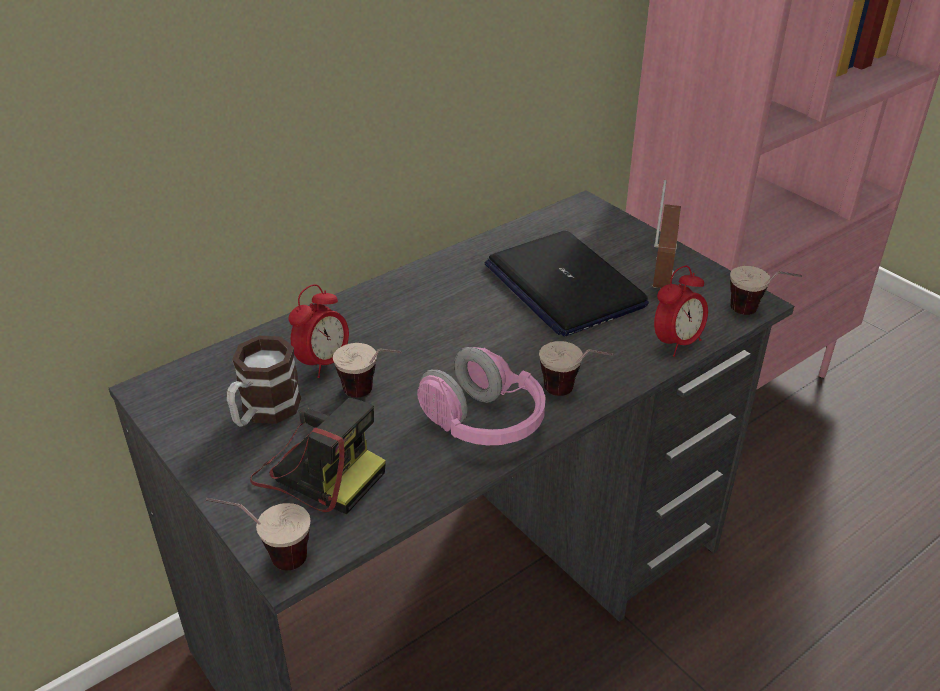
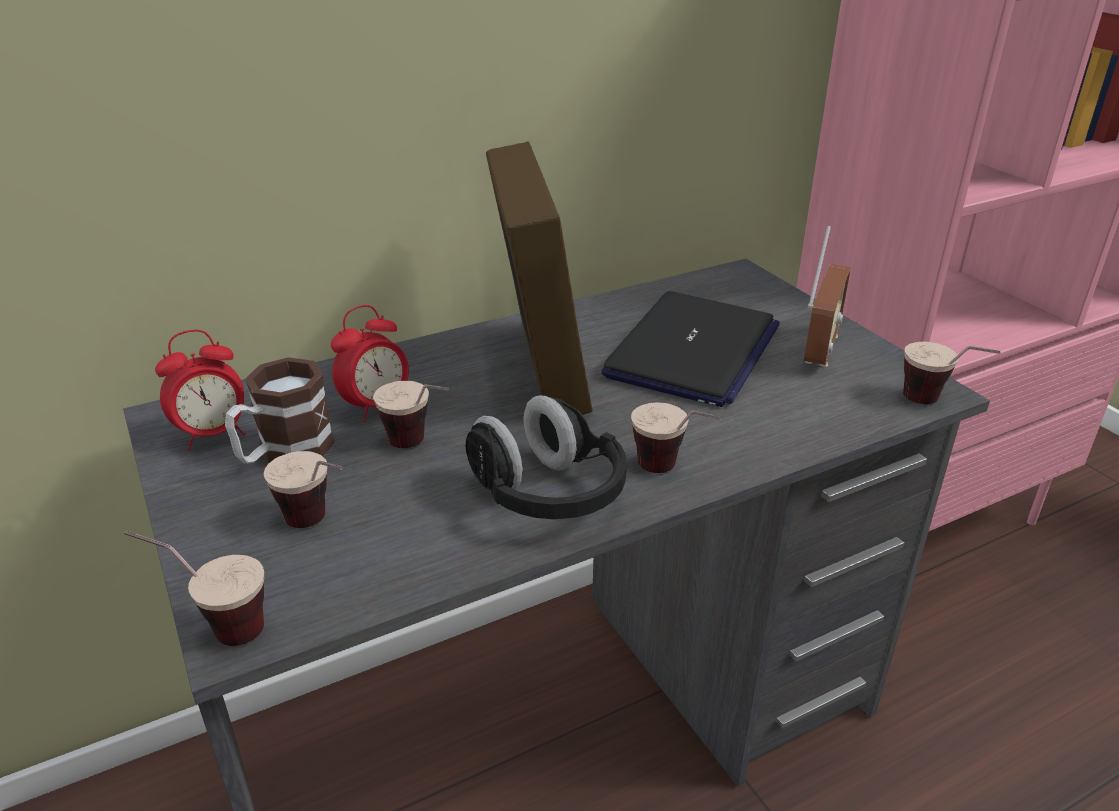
camera: 10 degrees right, 5 degrees down
camera [250,398,386,514] -> cup [264,451,343,528]
pink headphones [417,347,546,445] -> black headphones [466,395,627,519]
laptop [485,231,649,337] -> laptop turned 135 degrees counterclockwise [601,291,780,407]
alarm clock [654,266,708,357] -> alarm clock moved to [155,330,245,451]
none -> picture frame [486,141,593,415]

